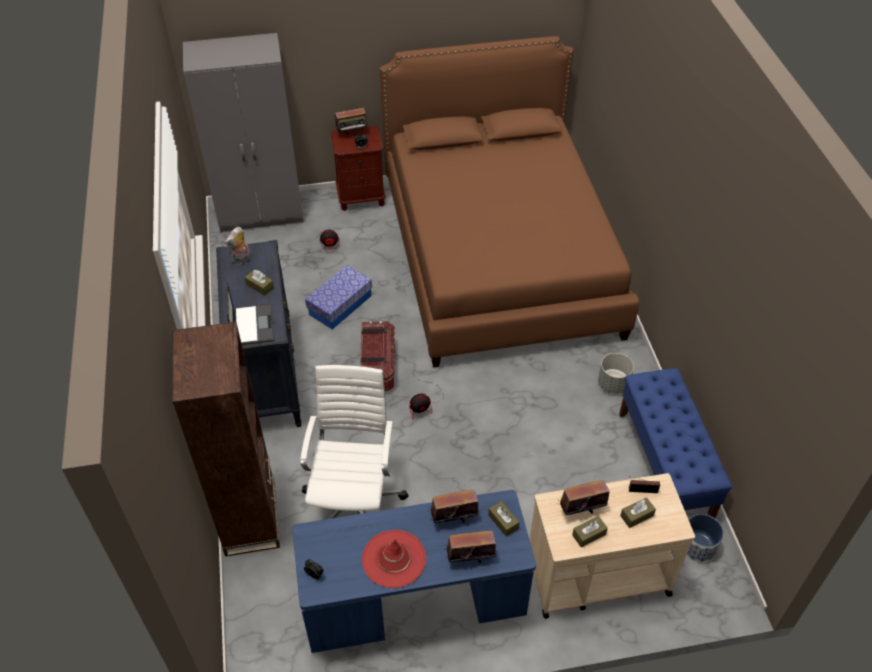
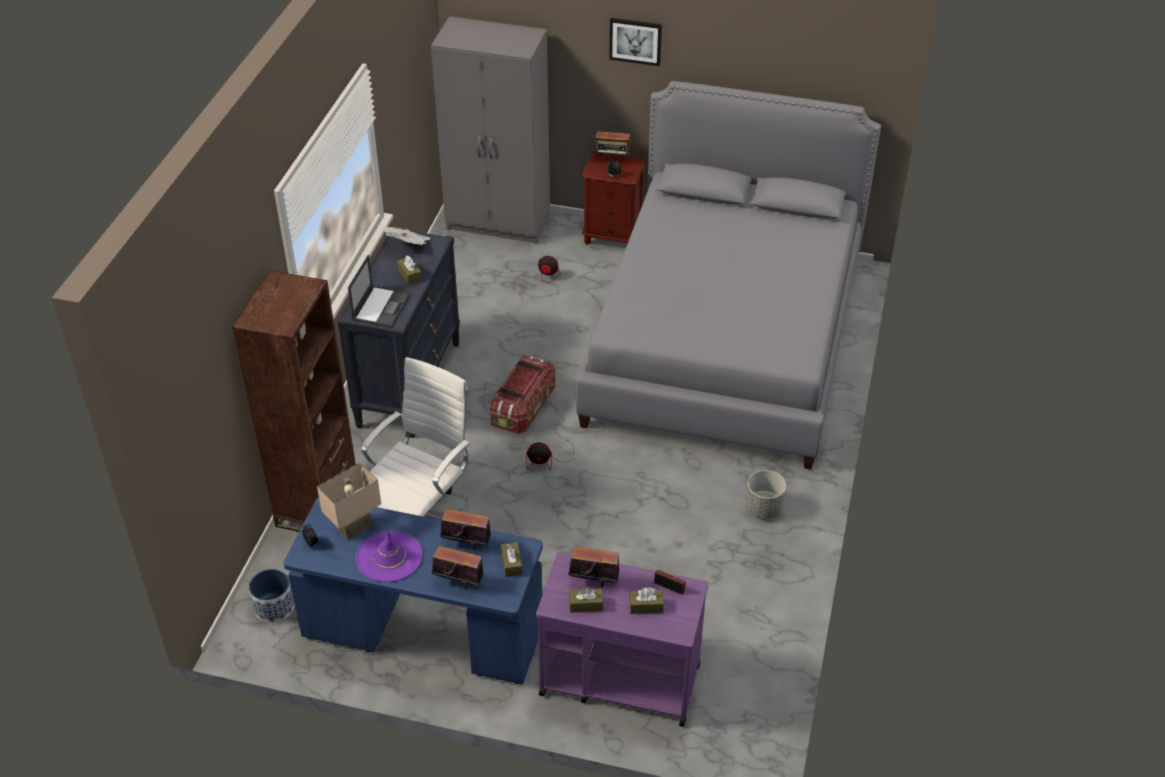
camera: 25 degrees right, 5 degrees down
plush toy [225,227,250,264] -> newspaper [382,227,430,245]
storage box [305,265,372,329] -> none
red hat [362,530,426,588] -> purple hat [356,531,422,582]
brown bed [380,36,639,367] -> grey bed [576,81,881,470]
beige cart [530,473,695,619] -> purple cart [536,552,708,727]
blue bench [619,368,732,518] -> none
planter [686,514,724,563] -> planter moved to [249,569,295,623]
none -> beige table lamp [317,462,381,540]
none -> picture [609,18,662,66]

